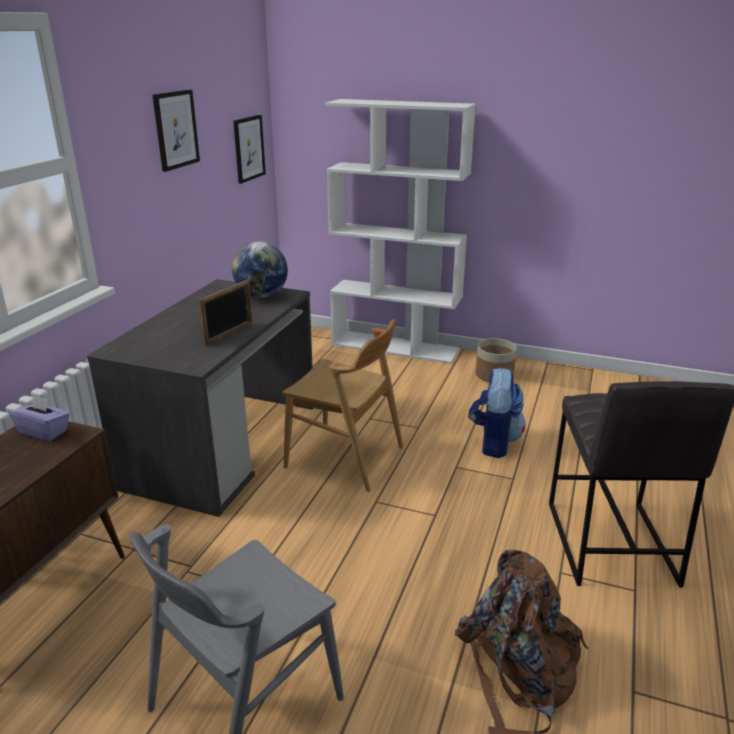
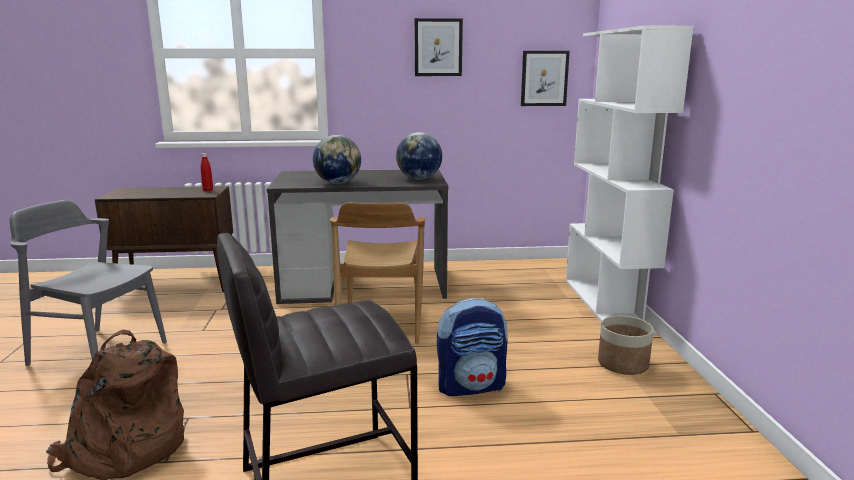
camera: 65 degrees right, 10 degrees down
purple tissue box [9,394,70,441] -> red bottle [201,153,213,191]
picture frame [198,280,253,346] -> globe [313,135,361,184]

